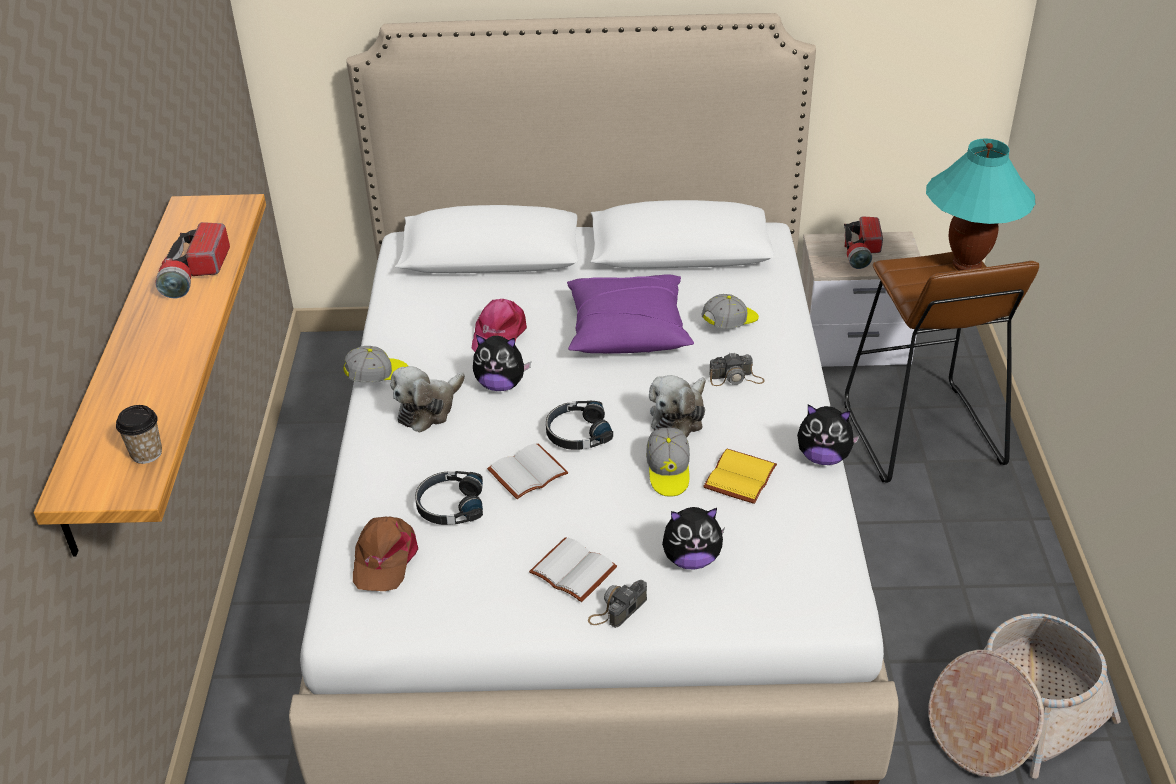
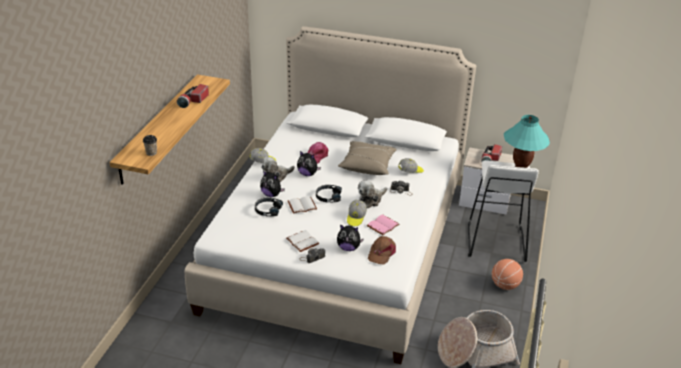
camera: 15 degrees right, 5 degrees down
brown cap [353,517,418,591] -> brown cap moved to [368,236,396,265]
purple pillow [567,274,694,353] -> beige pillow [338,141,397,175]
yellow book [703,449,777,504] -> pink book [366,214,400,235]
plush toy [797,404,860,465] -> plush toy moved to [260,171,285,197]
brown stool [844,252,1039,483] -> white stool [468,160,539,262]
none -> basketball [492,259,523,290]

